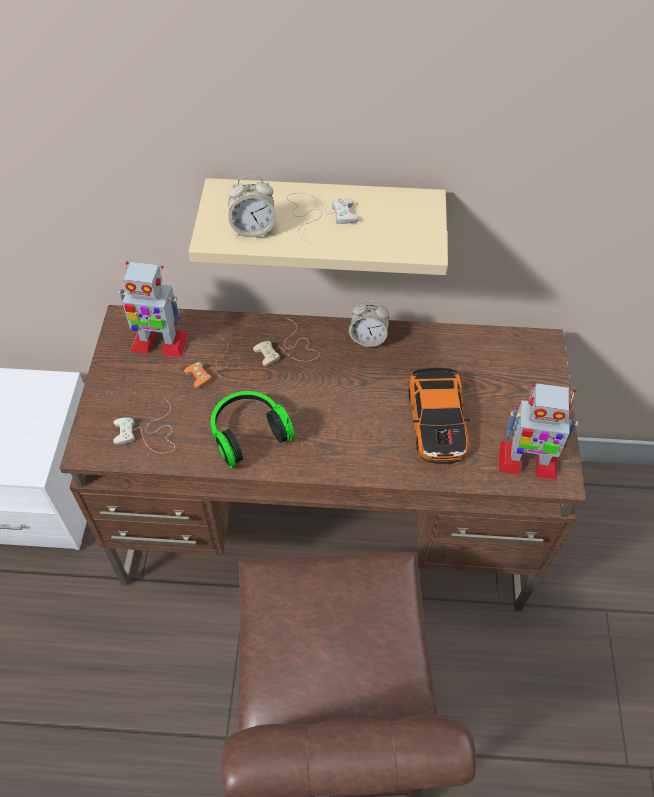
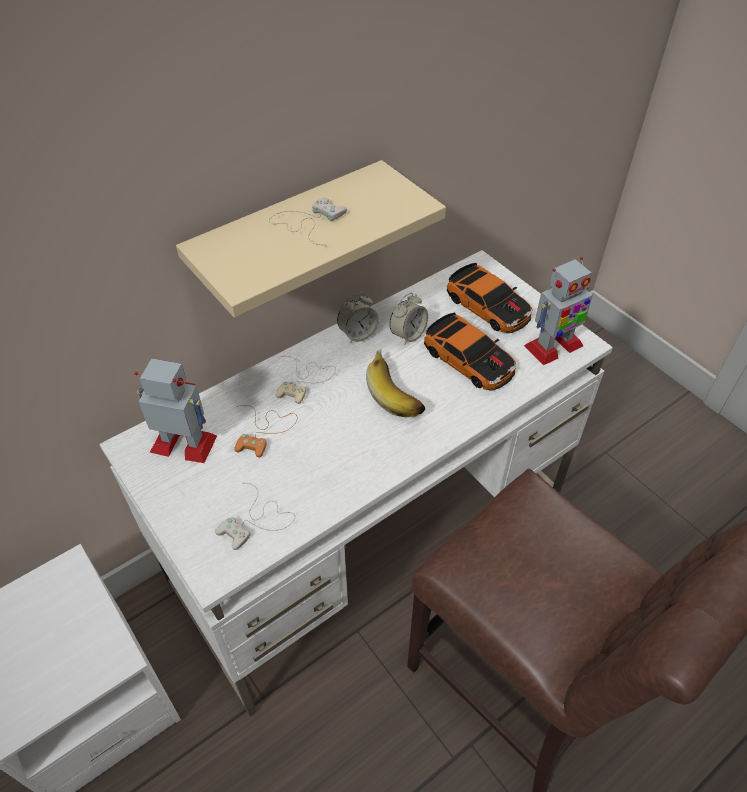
camera: 40 degrees left, 5 degrees down
brown desk [60,305,586,612] -> white desk [100,250,613,716]
toy robot [118,261,189,358] -> toy robot turned 135 degrees counterclockwise [134,359,217,463]
headphones [211,391,295,469] -> none
alarm clock [228,175,276,237] -> alarm clock moved to [389,293,428,345]
none -> banana [366,349,425,417]
none -> toy car [447,263,532,333]

